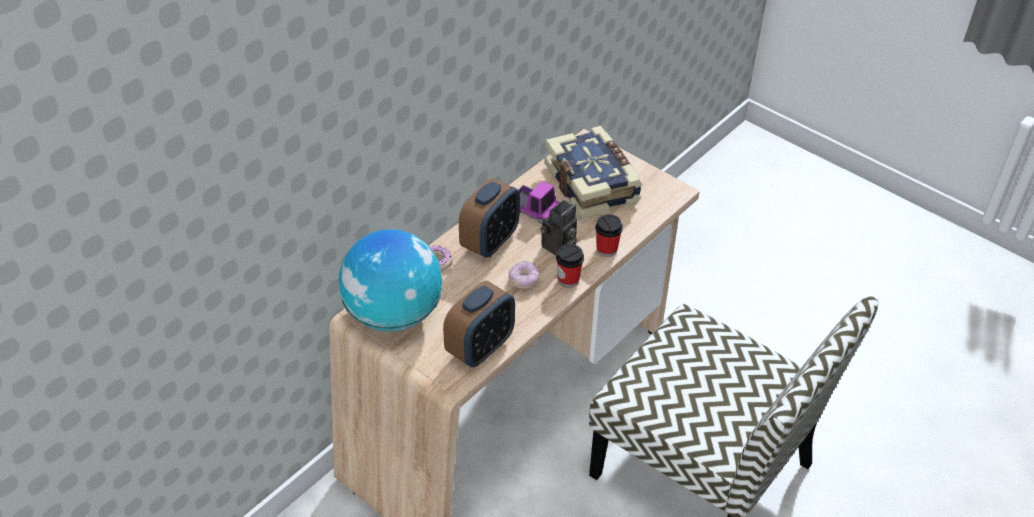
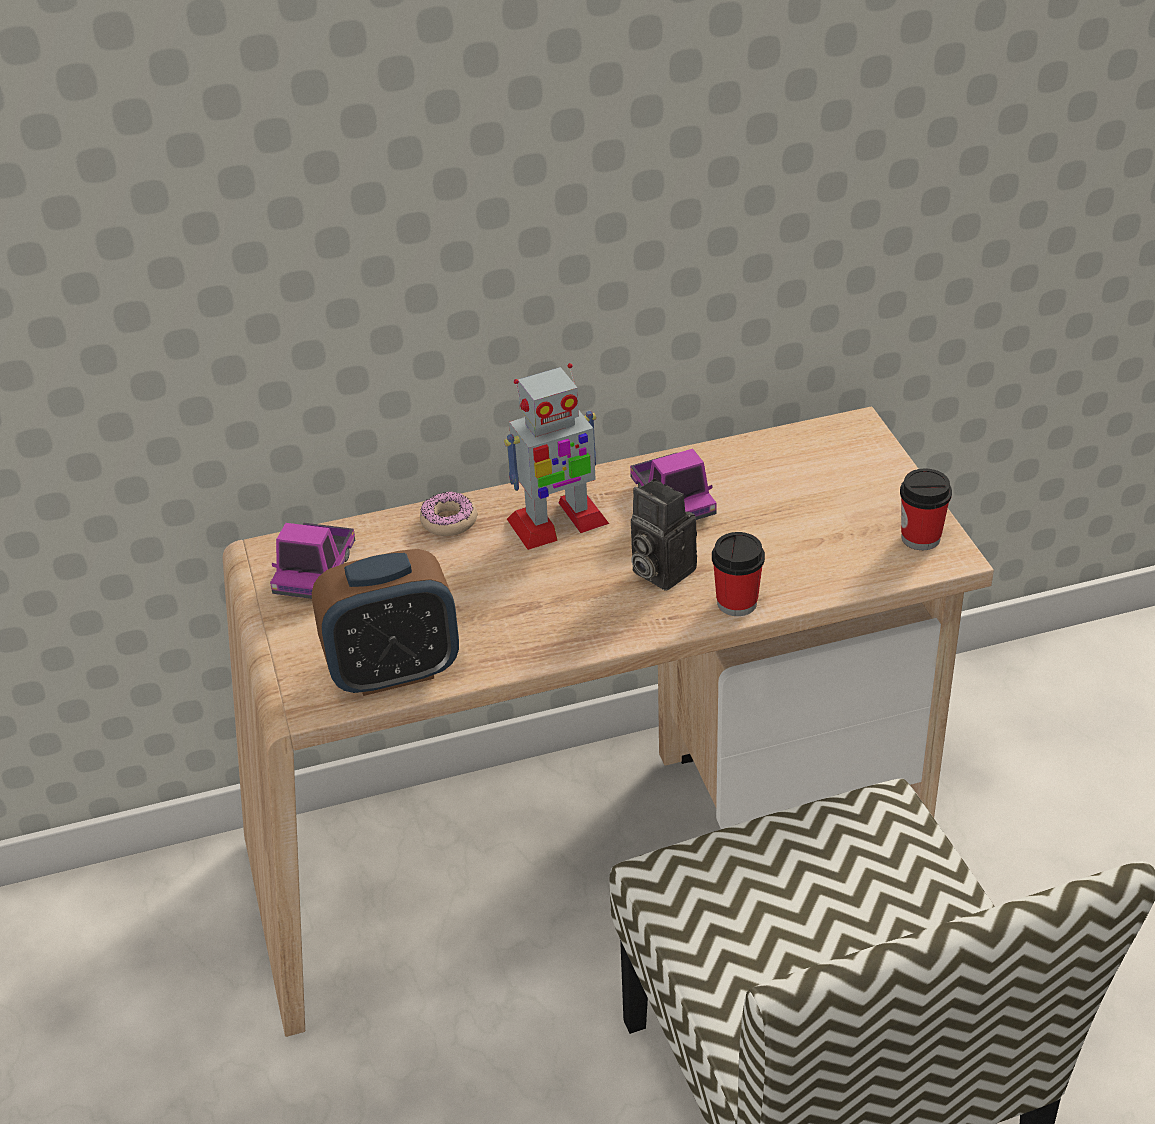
camera: 35 degrees right, 5 degrees down
globe [339,229,442,332] -> toy truck [270,523,355,599]
alarm clock [459,178,520,258] -> toy robot [504,363,609,550]
donut [508,261,540,289] -> none
camera [541,200,577,256] -> camera turned 60 degrees clockwise [631,478,697,591]
book [544,126,642,219] -> none
cup [556,244,584,288] -> cup moved to [900,469,952,550]

